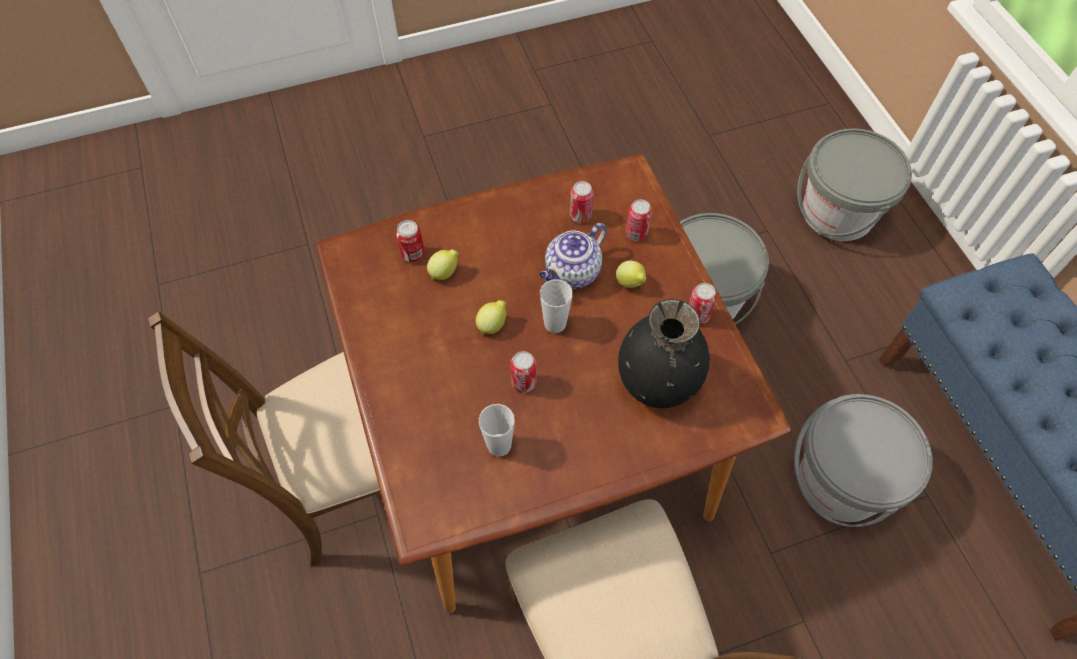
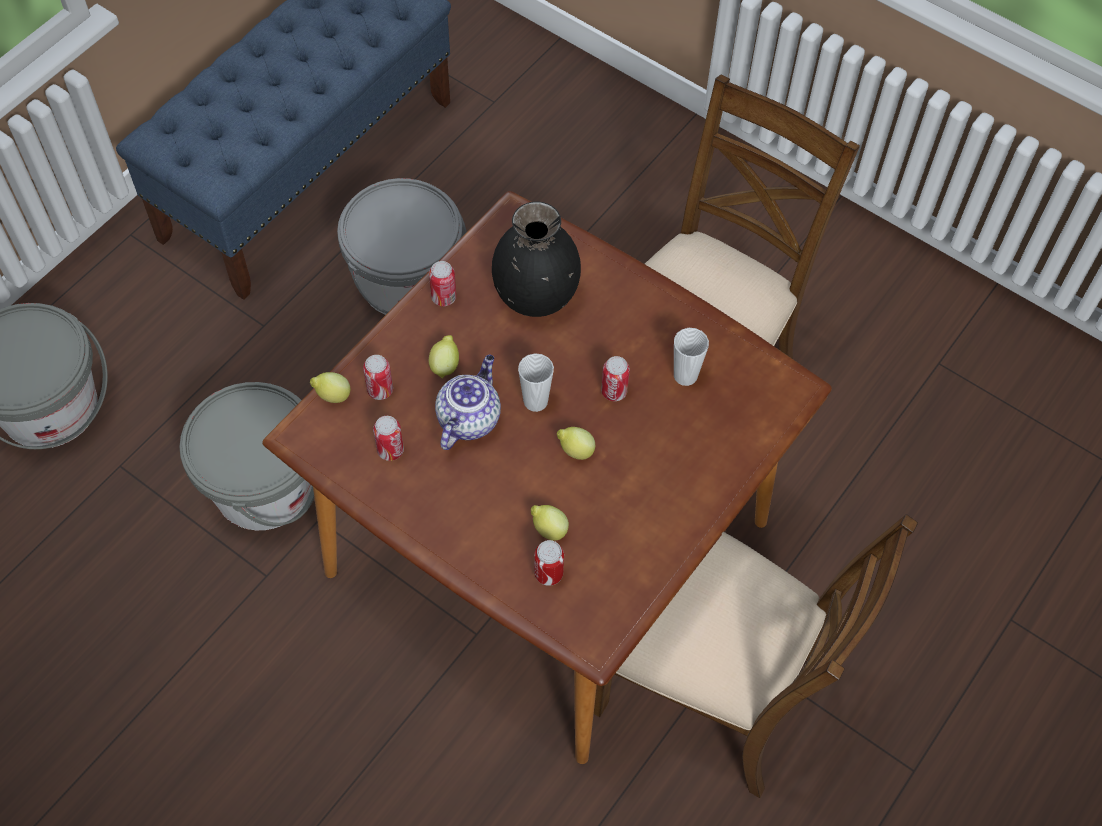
camera: 125 degrees left, 0 degrees up
teapot [539,223,607,289] -> teapot turned 75 degrees counterclockwise [435,354,501,450]
none -> lemon [310,372,350,403]

